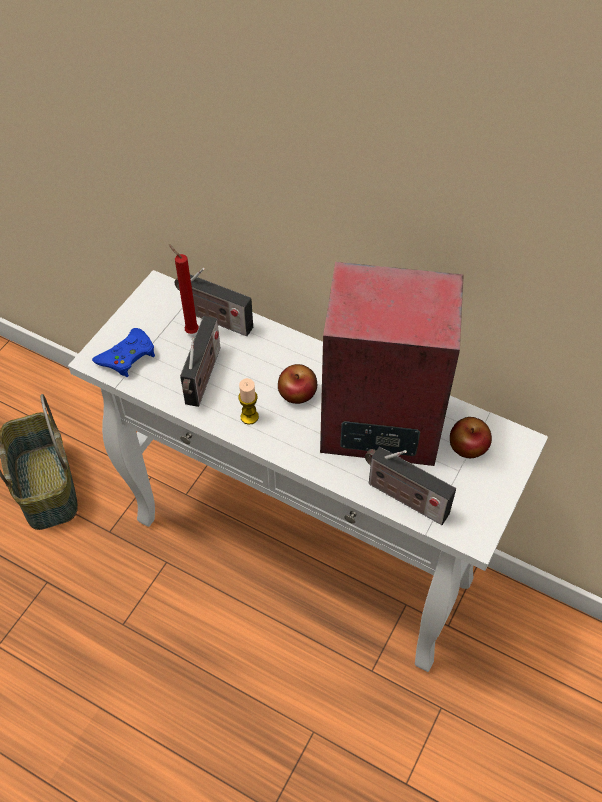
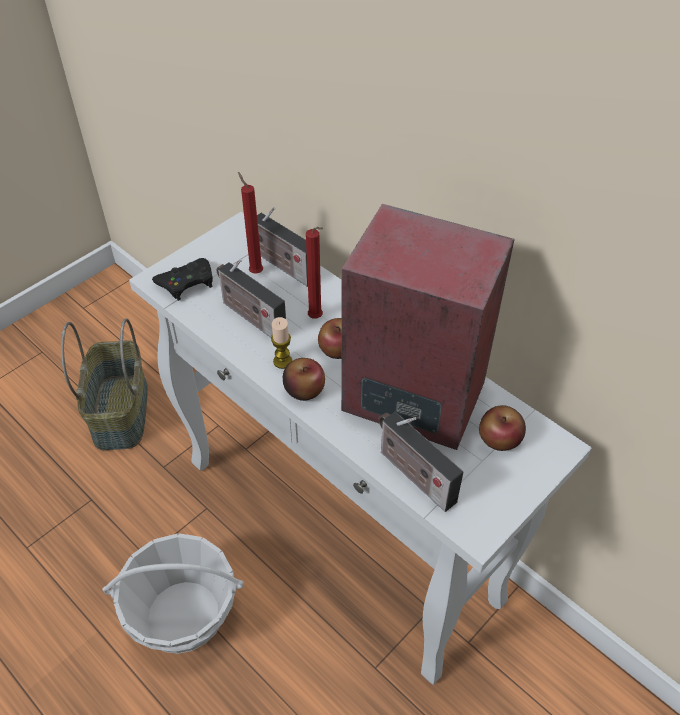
camera: 15 degrees right, 5 degrees down
blue game controller [92,328,155,377] -> black game controller [152,258,213,301]
radio [180,316,220,407] -> radio turned 105 degrees clockwise [217,259,286,338]
none -> basket [102,533,244,654]
none -> apple [283,358,325,401]
none -> red candle [306,227,323,318]

